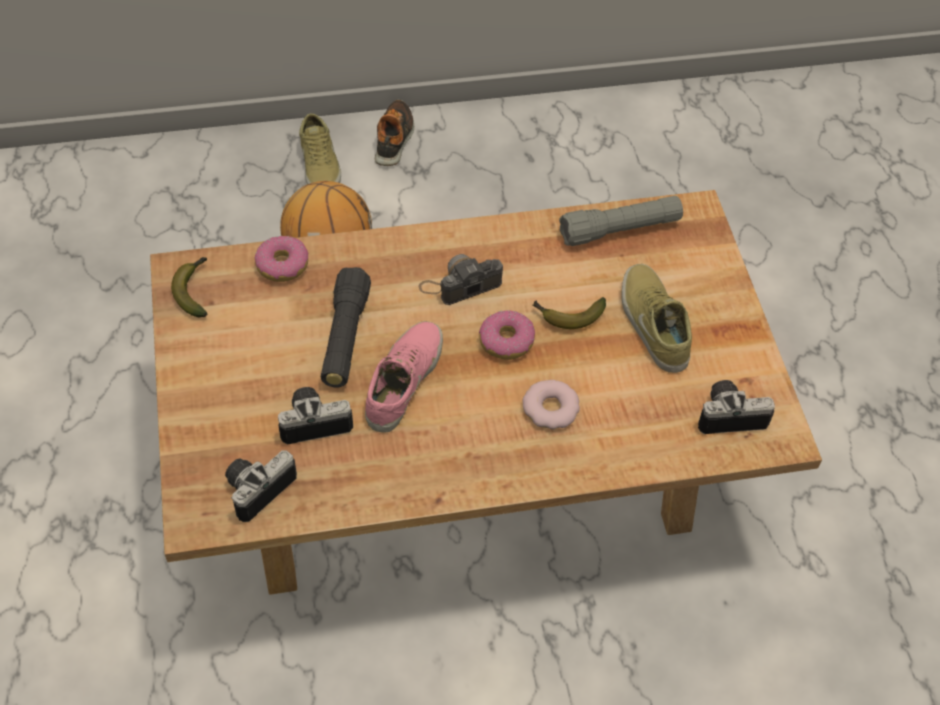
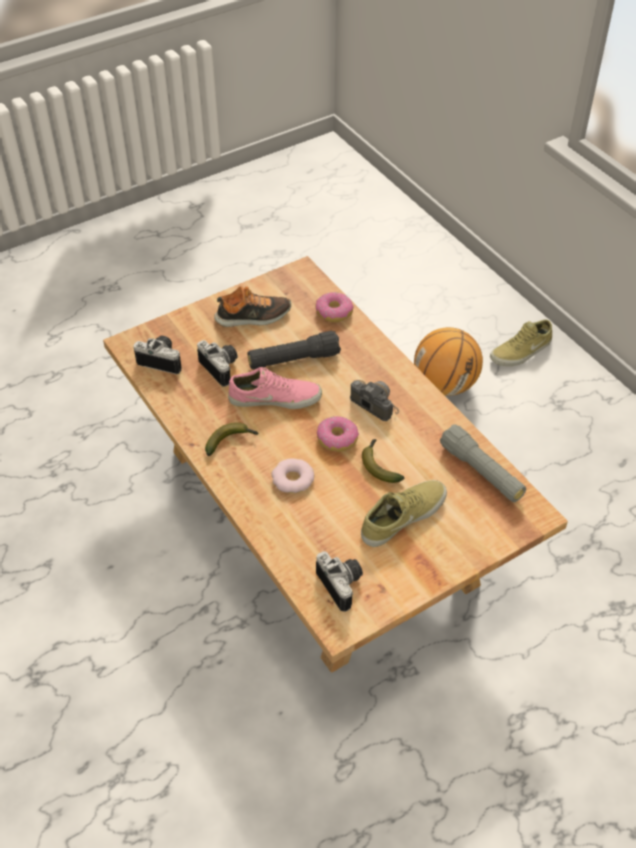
camera: 70 degrees right, 5 degrees down
banana [171,257,208,317] -> banana moved to [205,422,259,456]
shoe [375,100,414,166] -> shoe moved to [214,286,291,327]

